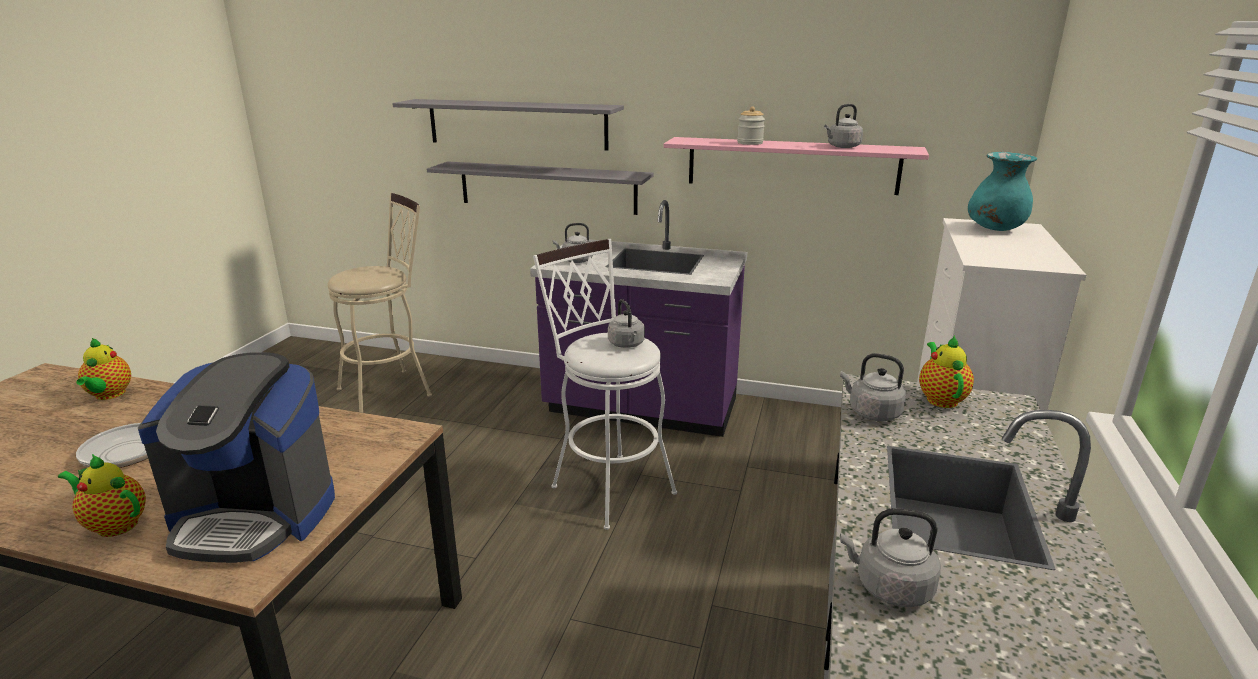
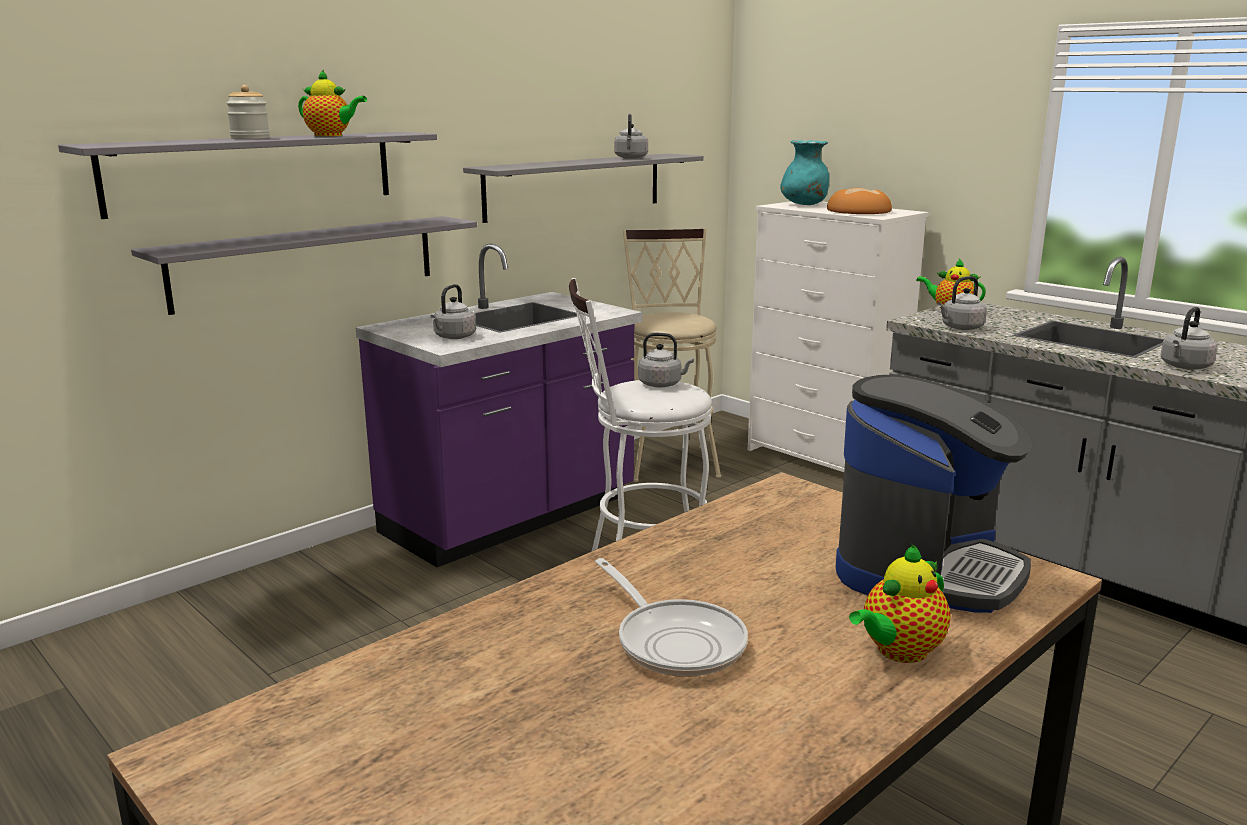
camera: 60 degrees left, 5 degrees down
teapot [76,338,131,400] -> teapot moved to [298,69,367,136]
beige stool [327,193,432,413] -> beige stool moved to [623,229,721,482]
pink shelf [663,137,929,195] -> grey shelf [463,153,704,223]
jar [737,107,765,145] -> jar moved to [226,85,270,139]
none -> bread [827,188,892,214]

